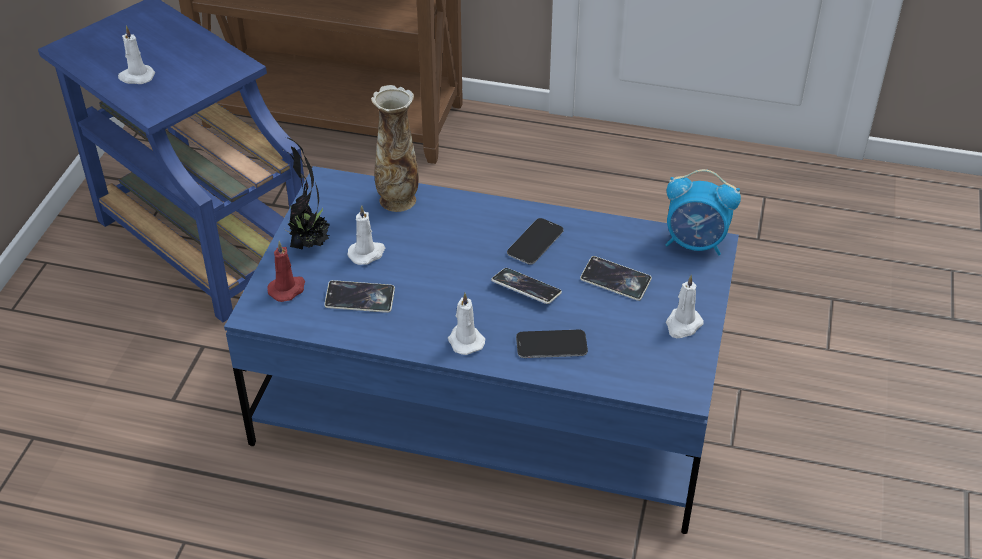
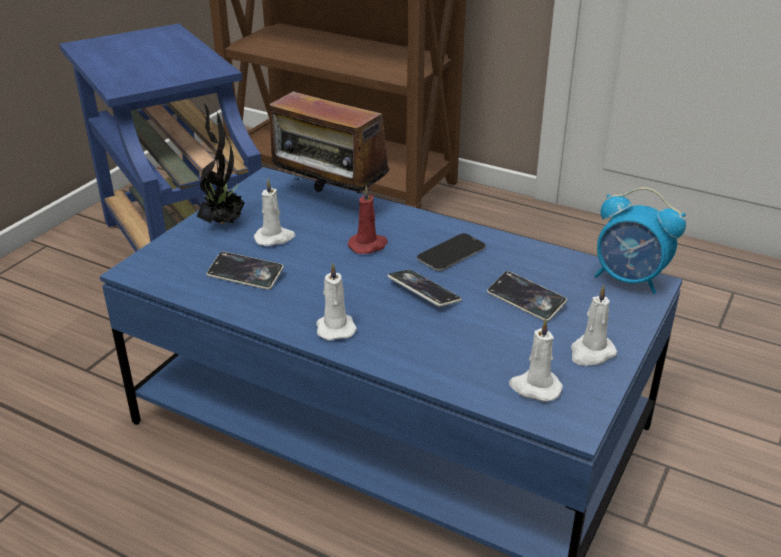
camera: 15 degrees right, 10 degrees down
white candle [118,25,155,84] -> white candle moved to [509,318,563,402]
red candle [267,241,305,302] -> red candle moved to [348,185,388,254]
vase [371,85,419,212] -> radio [269,78,389,194]
phone [516,330,588,358] -> none

